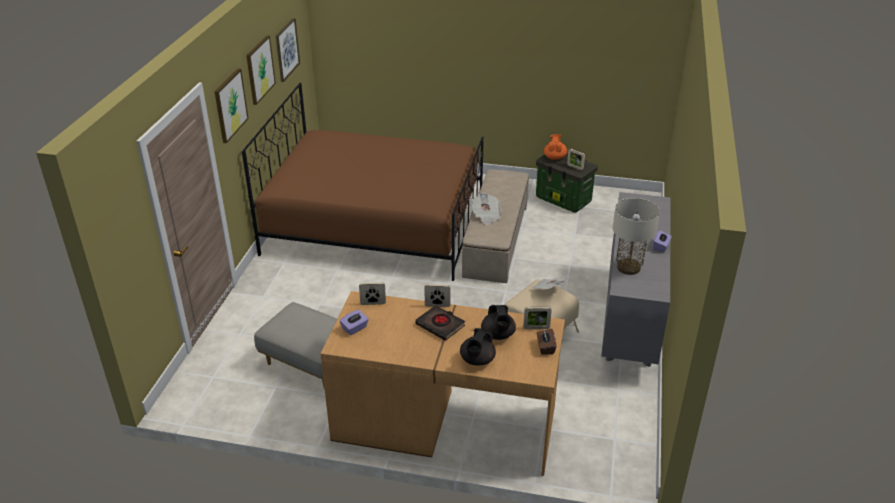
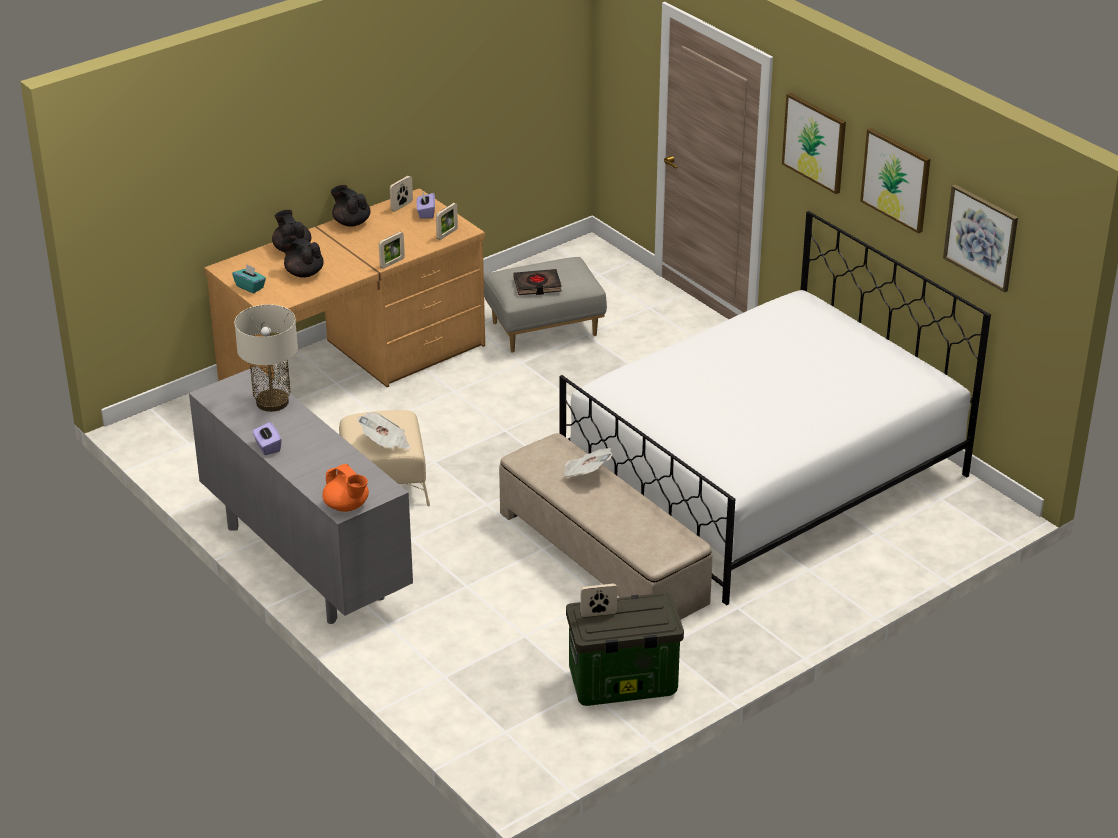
camera: 130 degrees right, 0 degrees up
brown bed [242,83,484,281] -> white bed [559,211,991,605]
black book [416,305,465,341] -> black book moved to [513,269,562,295]
picture frame [523,307,552,329] -> picture frame moved to [390,176,413,212]
brown tissue box [537,329,557,355] -> turquoise tissue box [232,264,266,293]
orange teapot [544,134,567,160] -> orange teapot moved to [322,464,369,512]
none -> black teapot [331,185,371,227]

